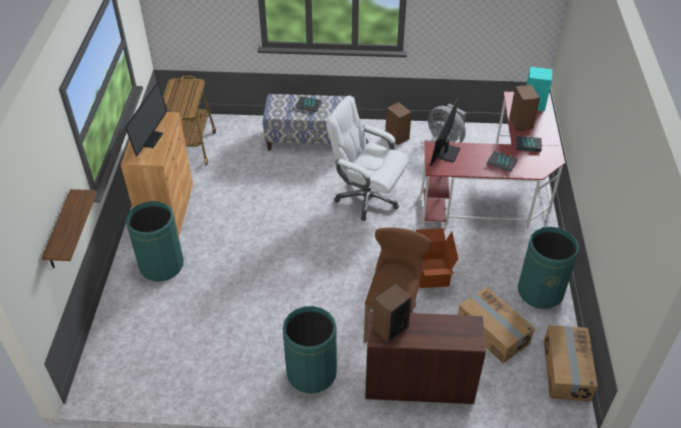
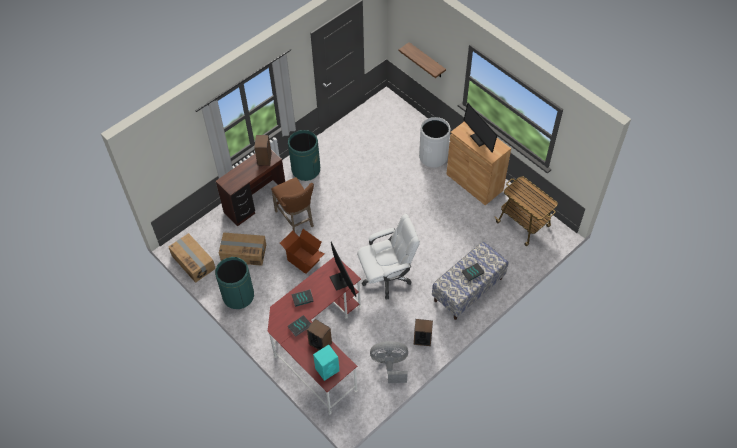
camera: 135 degrees right, 10 degrees up
green trash can [126,201,184,282] -> white trash can [419,117,451,168]

